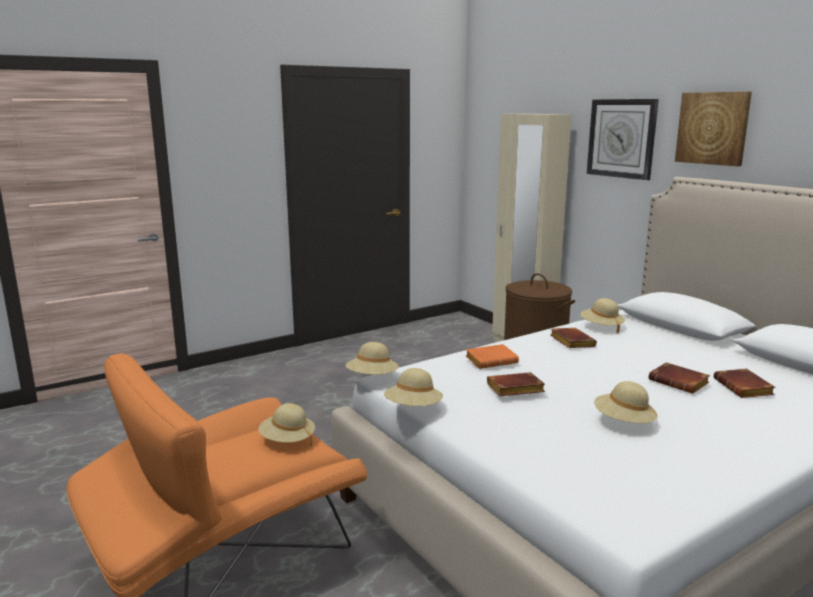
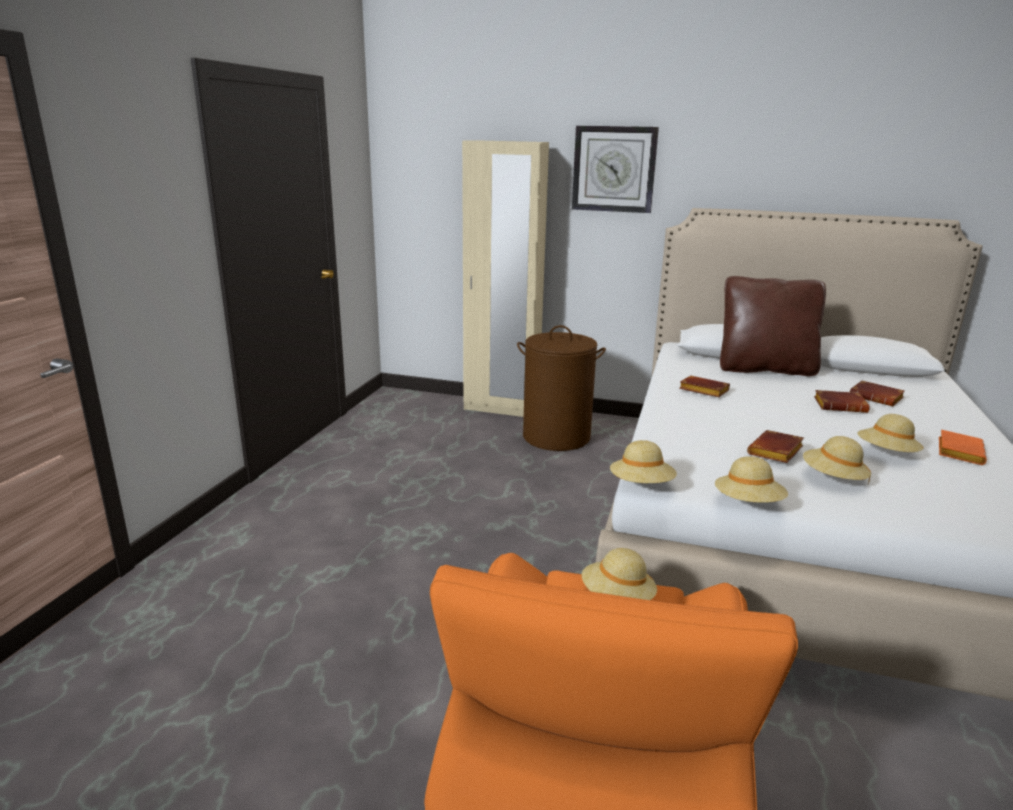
camera: 40 degrees left, 5 degrees up
orange book [466,344,519,369] -> orange book moved to [939,430,987,465]
beige hat [580,298,625,333] -> beige hat moved to [803,436,871,484]
picture [675,92,752,166] -> none
none -> brown pillow [720,276,826,376]

